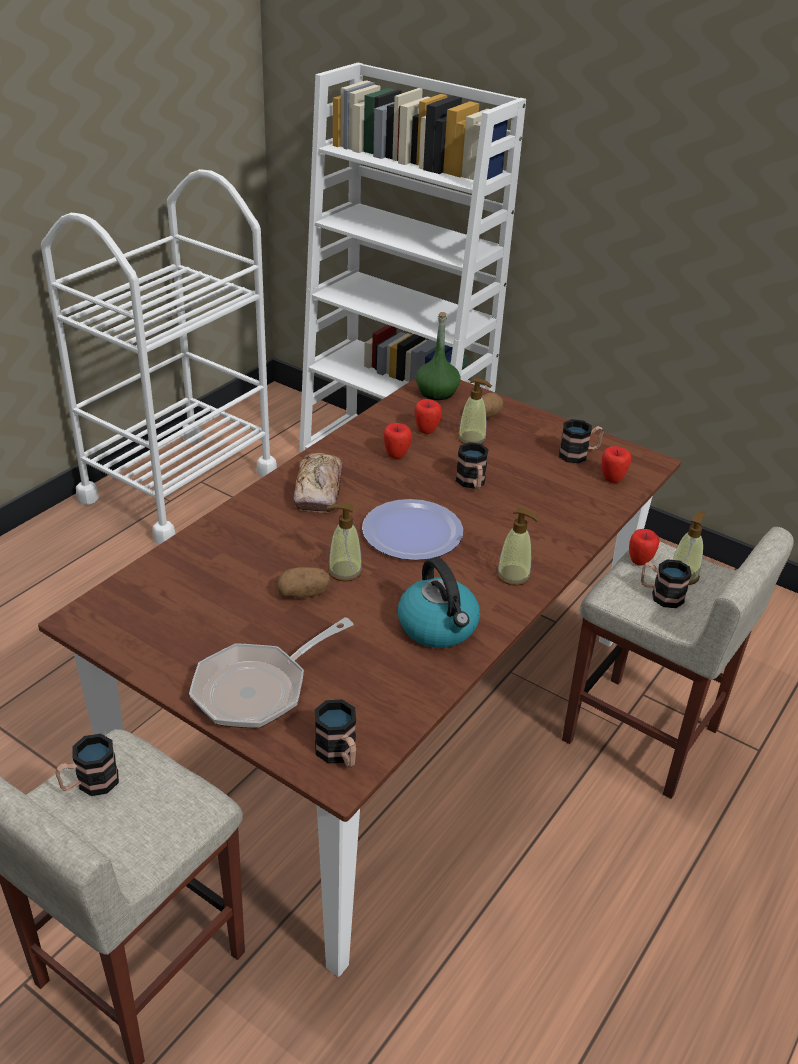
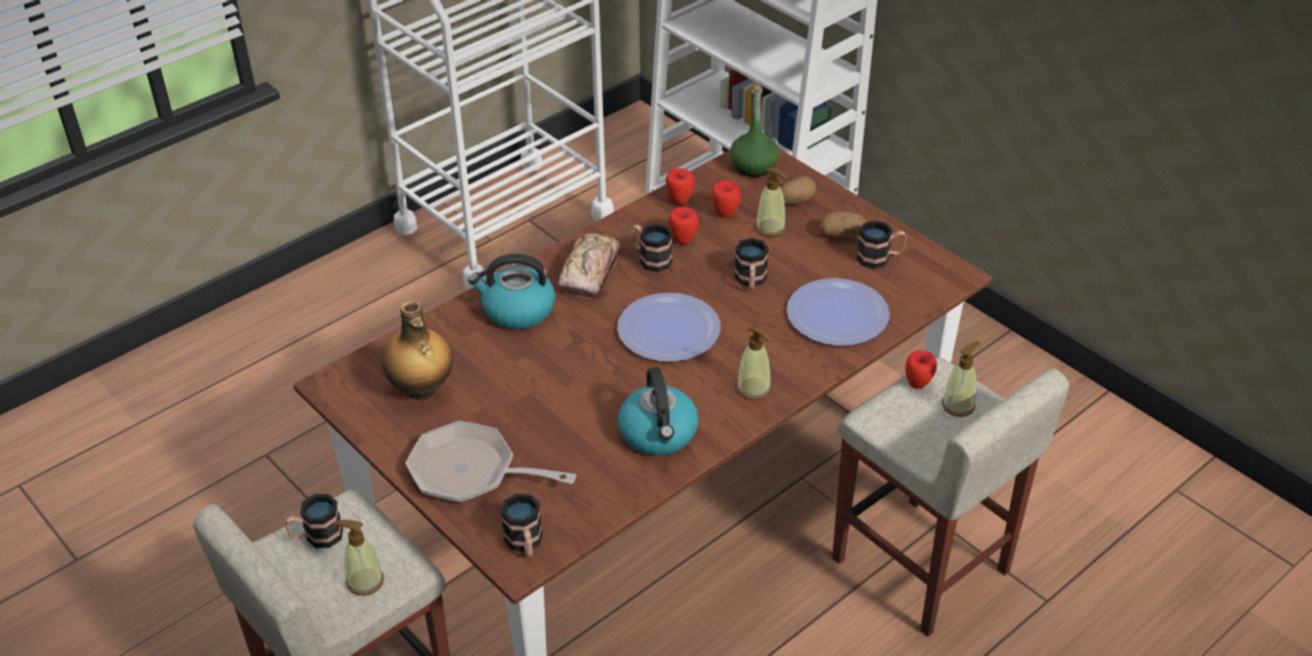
camera: 15 degrees right, 5 degrees up
frying pan [189,617,353,728] -> frying pan turned 45 degrees clockwise [405,421,577,503]
potato [277,567,331,598] -> potato moved to [820,211,866,238]
soap dispenser [327,503,363,582] -> soap dispenser moved to [334,520,384,596]
apple [602,446,631,483] -> apple moved to [666,168,695,205]
mug [641,559,692,608] -> mug moved to [632,224,673,272]
none -> bottle [382,300,453,400]
none -> kettle [468,254,555,329]
none -> plate [787,278,890,346]

